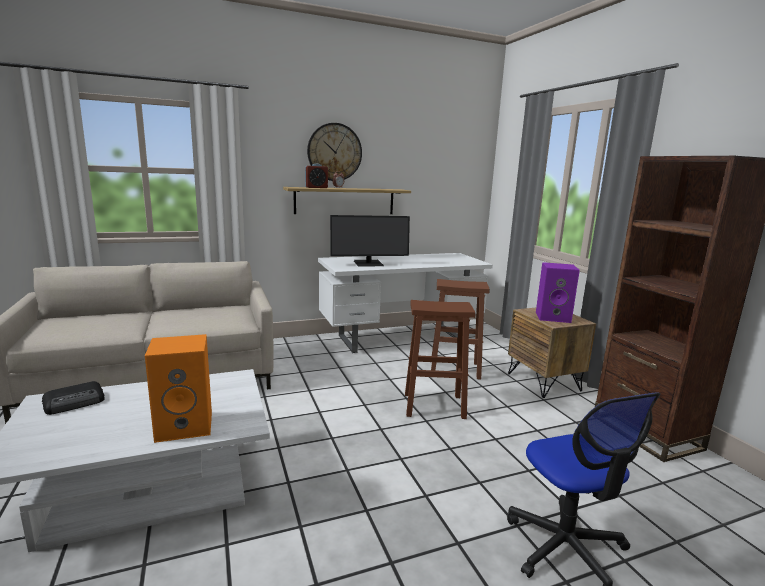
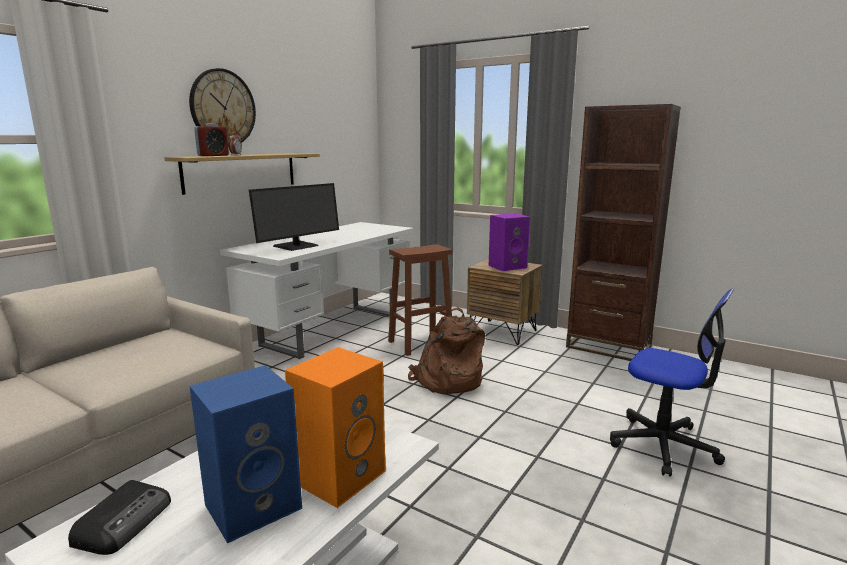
camera: 35 degrees left, 0 degrees up
brown stool [405,300,475,419] -> brown backpack [408,308,485,394]
none -> blue speaker [190,365,302,543]

